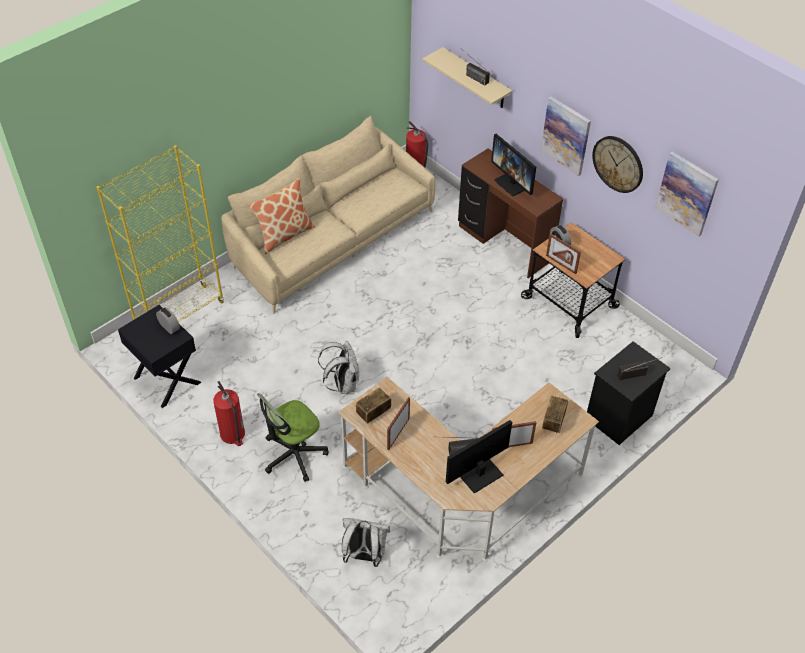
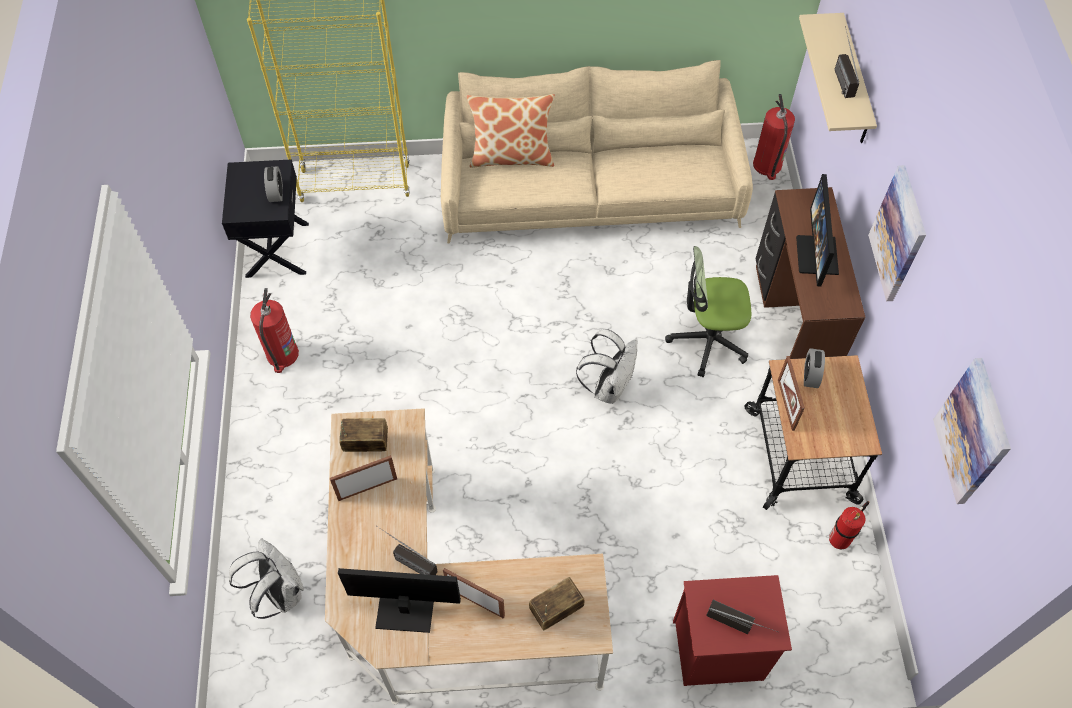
camera: 40 degrees right, 10 degrees up
office chair [257,393,329,482] -> office chair moved to [665,246,751,377]
white backpack [318,341,359,394] -> white backpack moved to [576,329,637,404]
black nightstand [587,341,671,445] -> red nightstand [673,575,792,686]
wall clock [592,136,643,193] -> none
none -> fire extinguisher [829,501,869,549]

